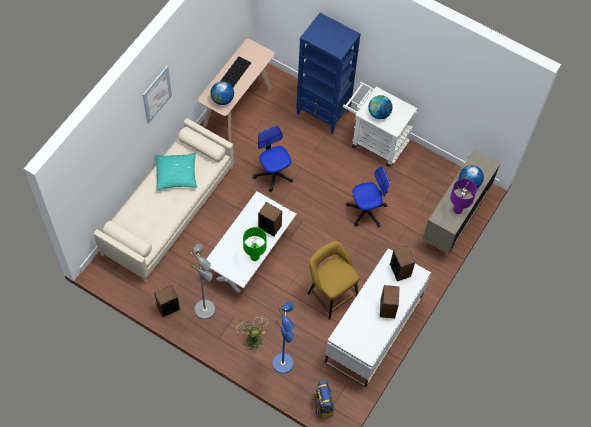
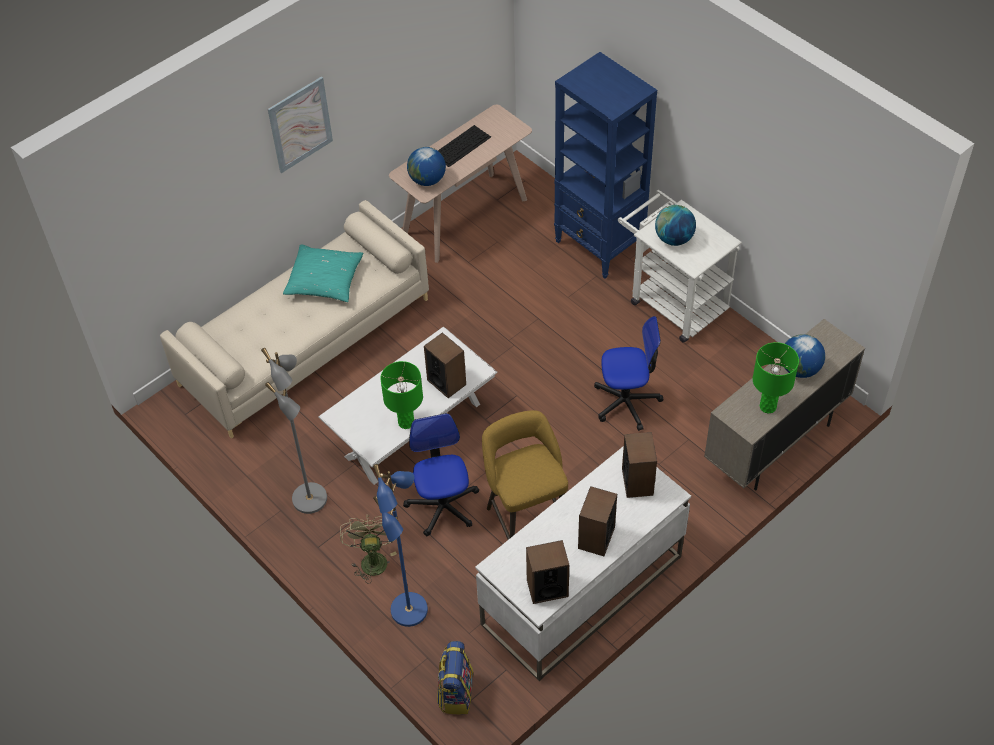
camera: 20 degrees right, 10 degrees down
speaker [154,285,180,317] -> speaker moved to [526,540,569,604]
office chair [253,126,293,192] -> office chair moved to [403,413,479,536]
purple table lamp [450,179,477,214] -> green table lamp [753,342,799,414]

